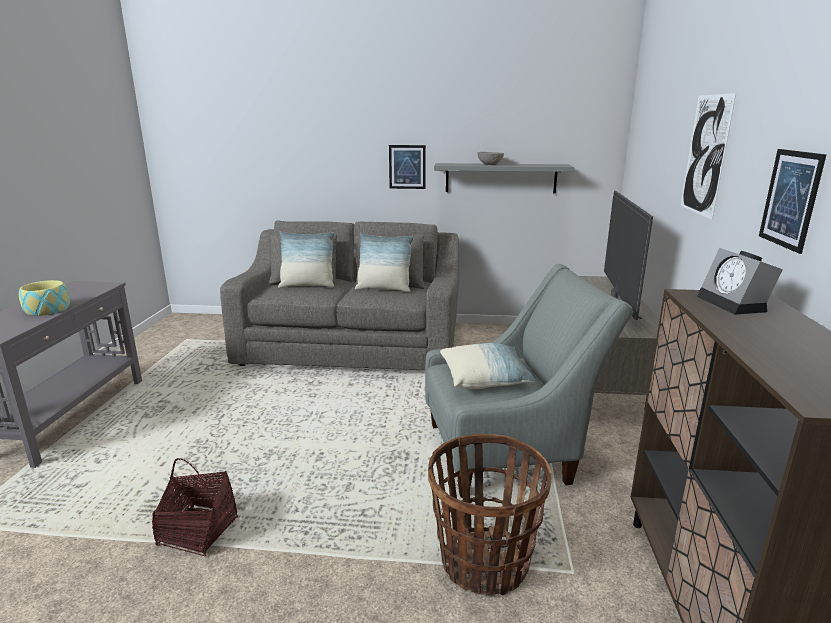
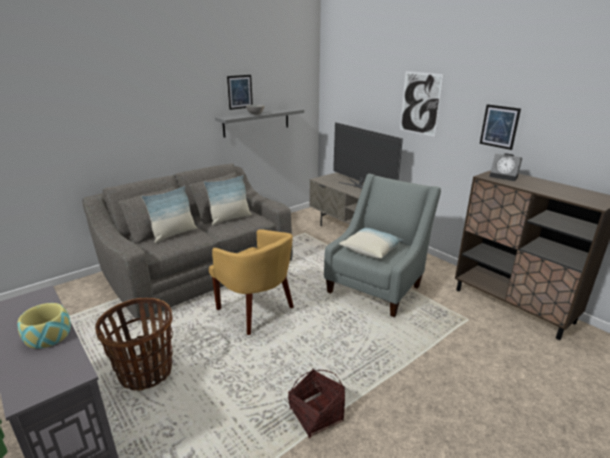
camera: 45 degrees left, 5 degrees up
picture [389,145,426,189] -> picture moved to [227,75,253,110]
basket [428,434,552,595] -> basket moved to [95,298,173,390]
none -> yellow armchair [209,229,294,335]

